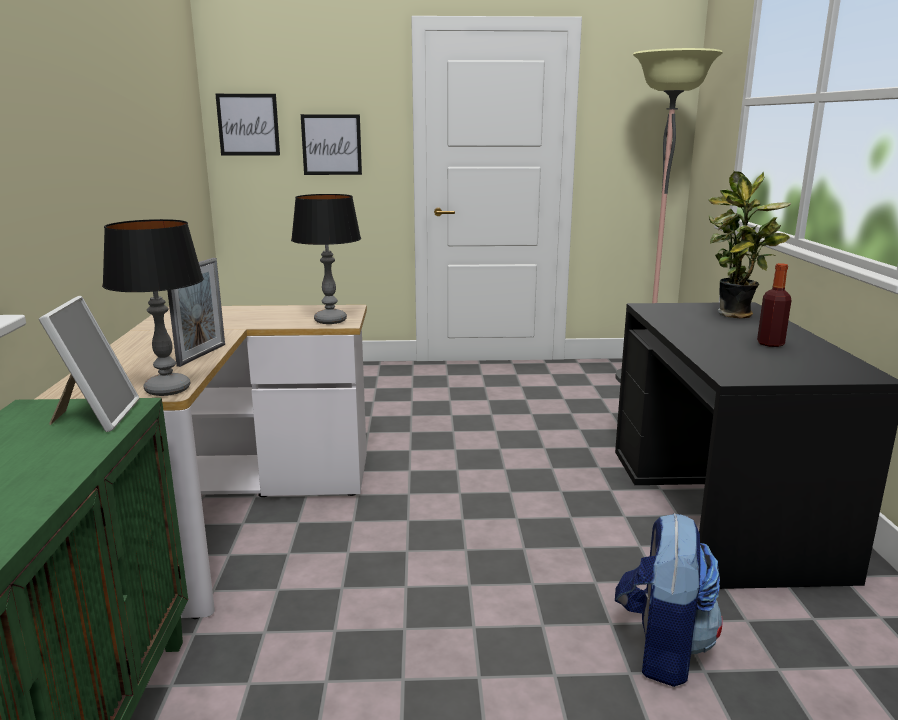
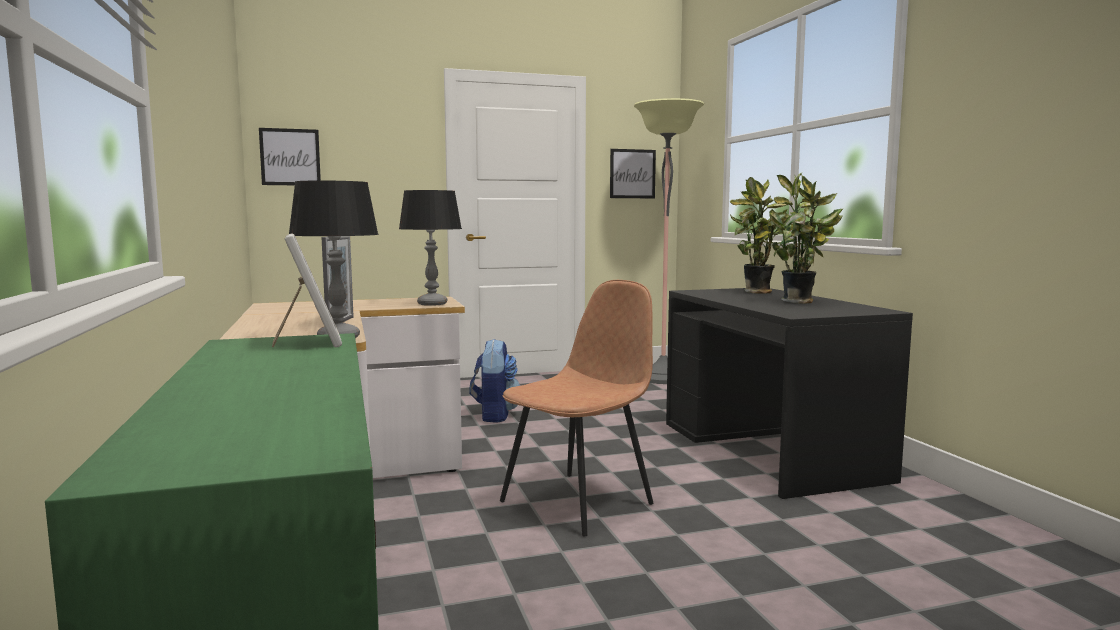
camera: 15 degrees left, 10 degrees down
picture [301,114,362,175] -> picture moved to [610,149,656,198]
backpack [615,513,723,687] -> backpack moved to [469,339,520,423]
bottle [757,263,791,347] -> potted plant [768,173,843,304]
none -> brown chair [500,280,653,536]

